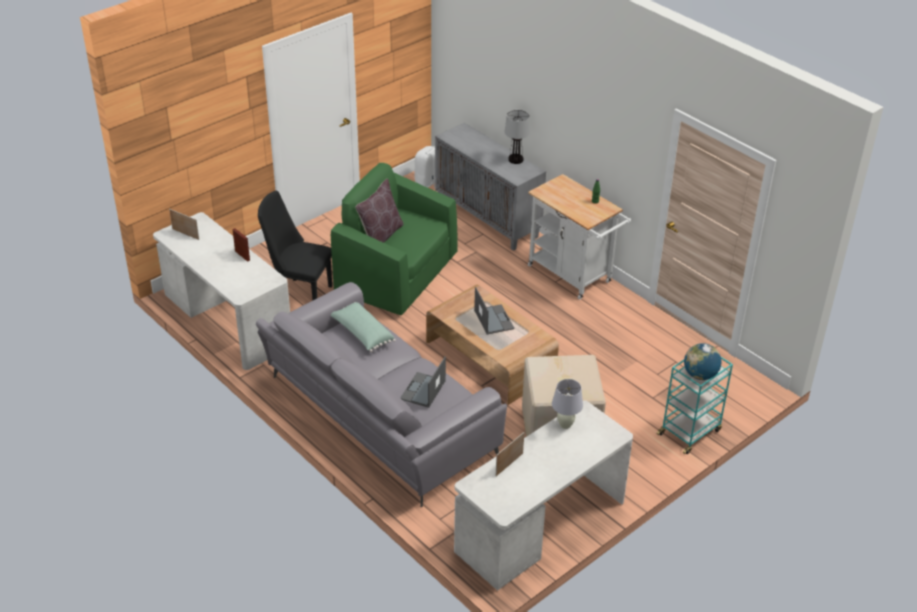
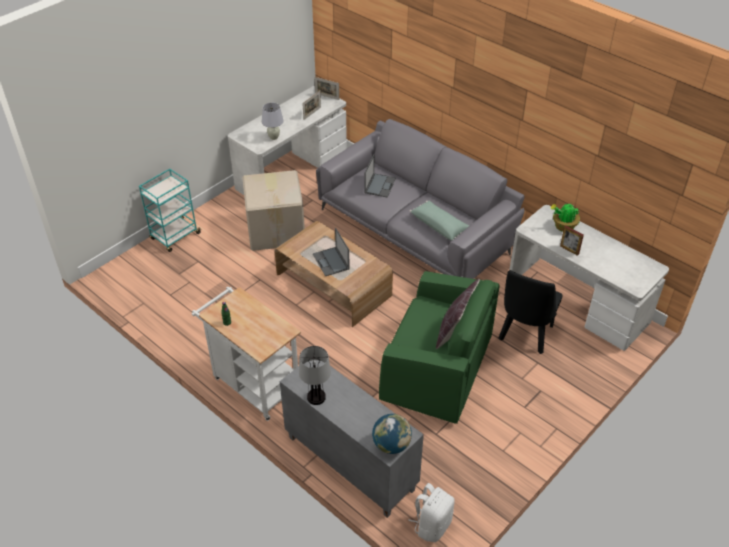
camera: 175 degrees right, 5 degrees up
picture frame [169,209,199,240] -> picture frame moved to [314,77,339,100]
black chair [258,190,332,300] -> black chair turned 105 degrees clockwise [499,270,563,354]
globe [684,343,721,380] -> globe moved to [372,414,412,454]
none -> potted plant [550,203,580,232]

